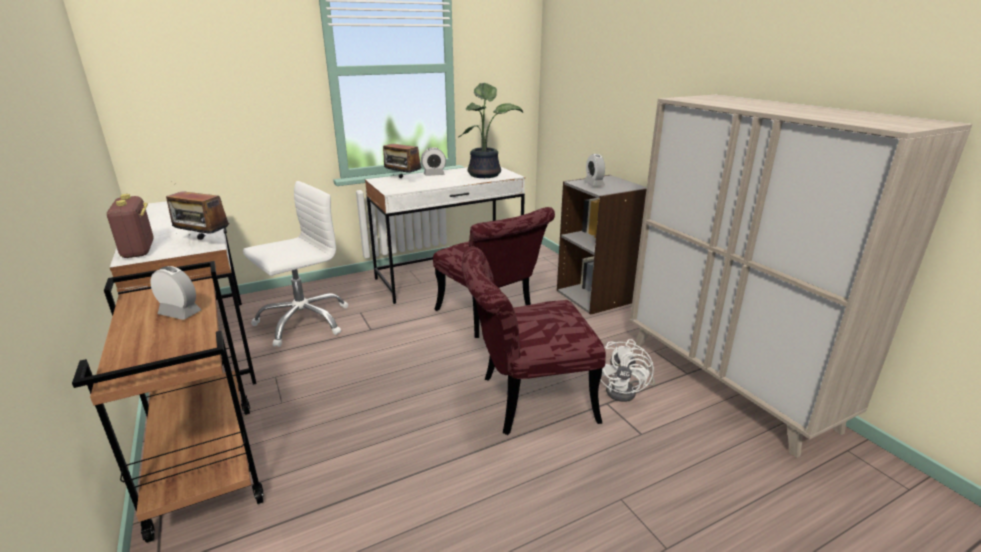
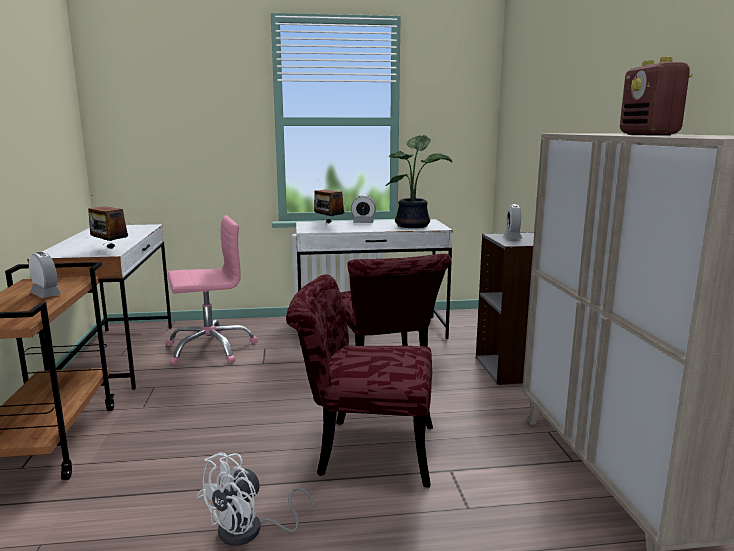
camera: 20 degrees right, 10 degrees down
radio [107,194,153,258] -> radio moved to [620,57,693,135]
white office chair [243,181,348,347] -> pink office chair [166,215,258,365]
white fan [601,339,655,402] -> white fan moved to [197,452,315,546]

